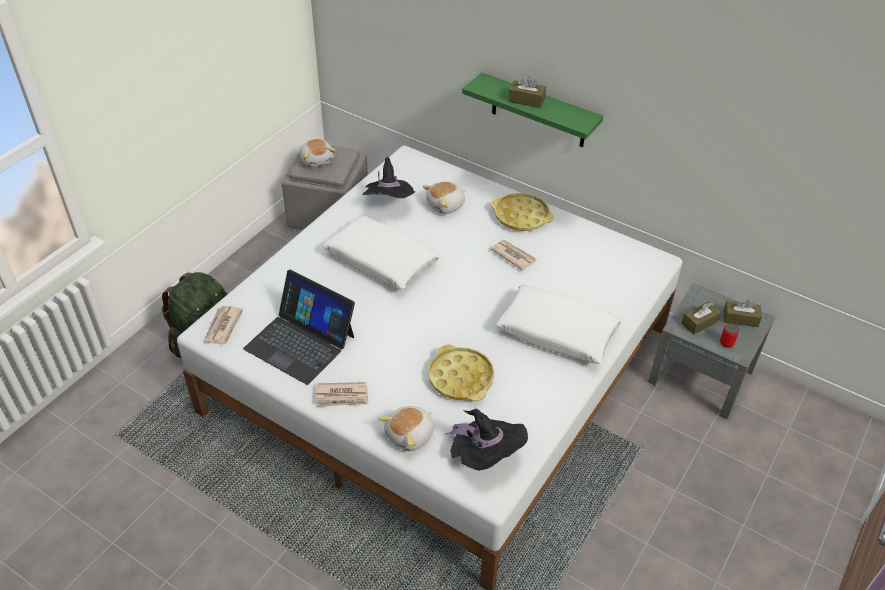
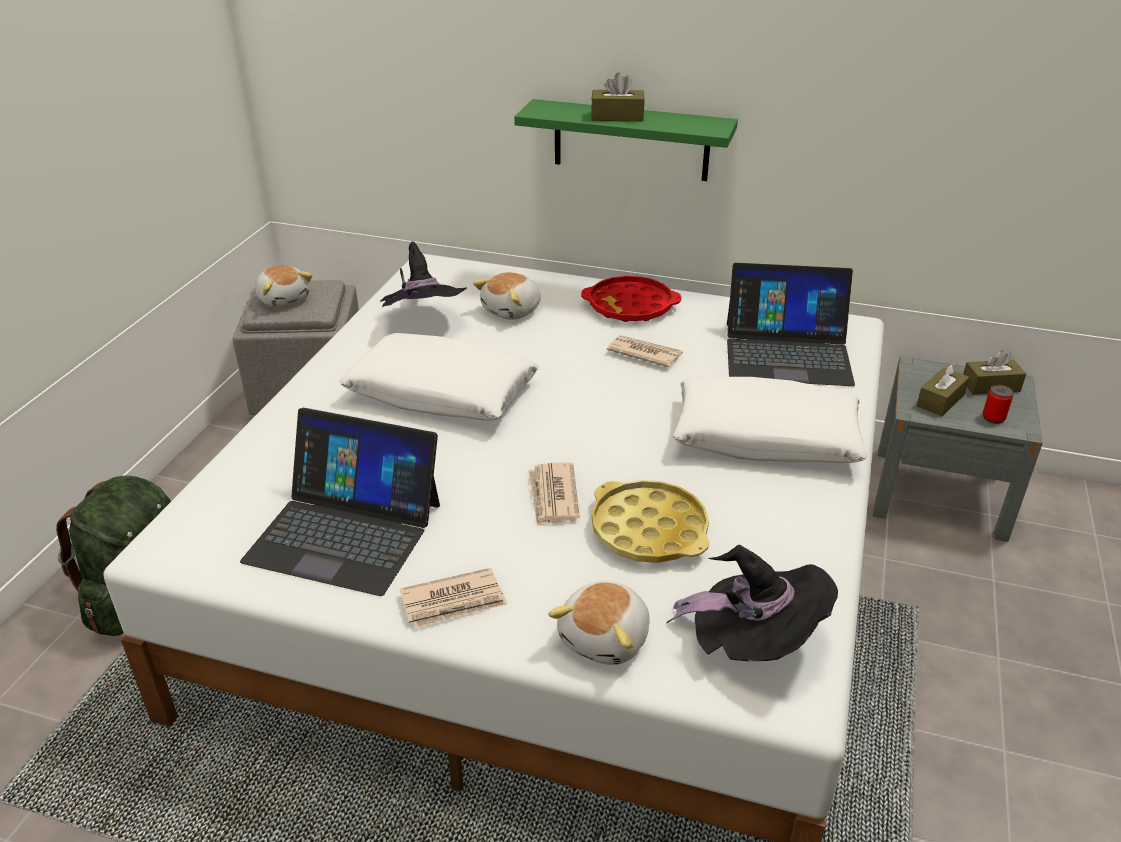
camera: 15 degrees left, 10 degrees down
newspaper [204,306,243,344] -> newspaper moved to [528,462,580,526]
yellow tray [491,193,554,231] -> red tray [581,276,681,322]
none -> laptop [727,263,855,386]

